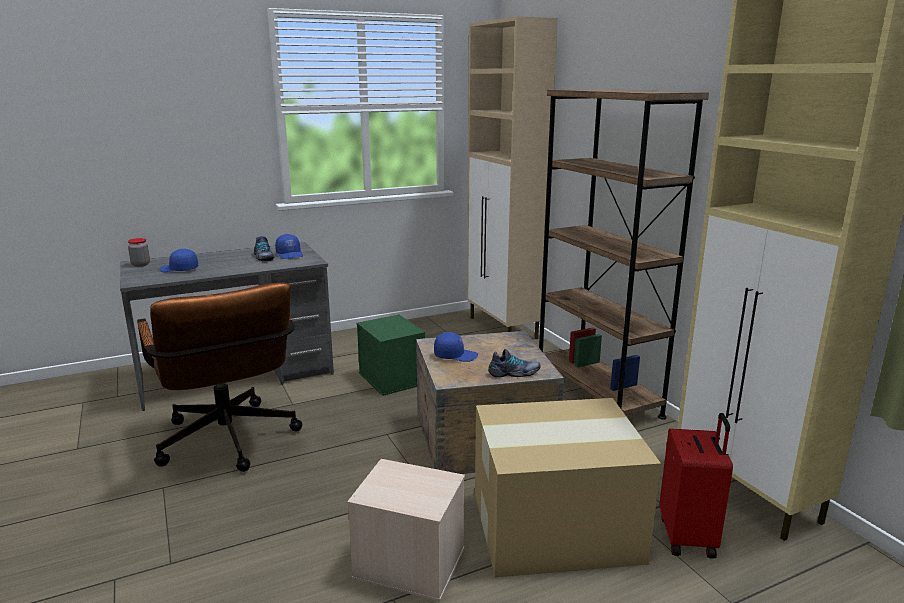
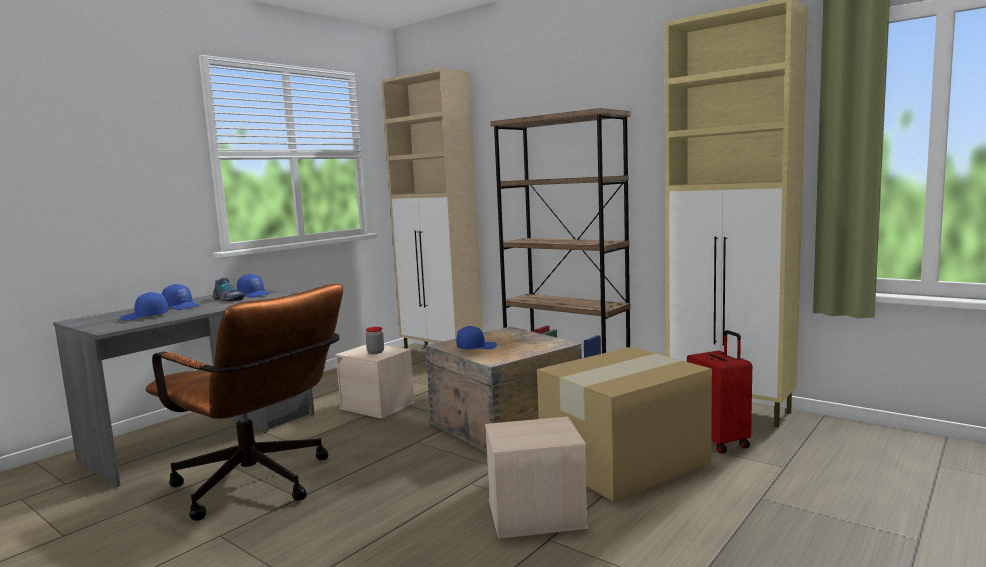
camera: 25 degrees left, 10 degrees down
jar [128,238,150,267] -> jar moved to [366,327,384,354]
green storage box [357,315,425,396] -> beige storage box [335,345,415,419]
shoe [488,349,541,378] -> none
none -> blue cap [162,284,201,310]

